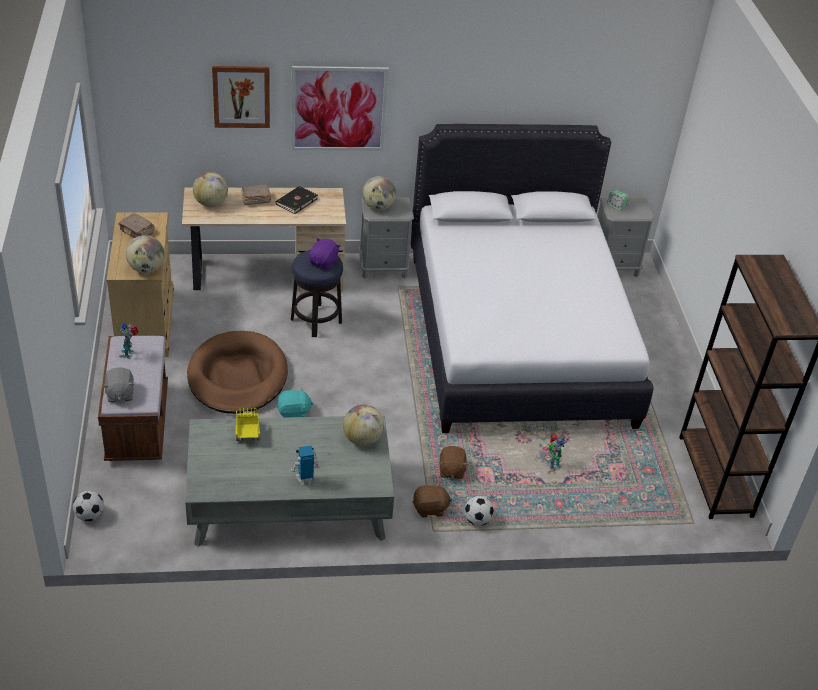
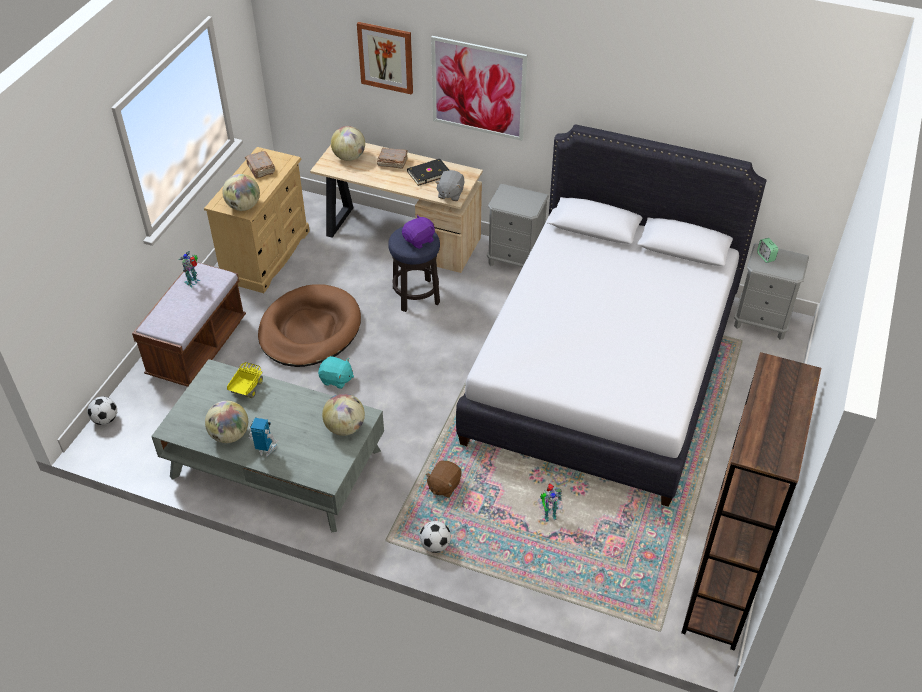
camera: 30 degrees right, 5 degrees up
grey plush toy [102,367,134,402] -> grey plush toy moved to [435,170,465,201]
globe [362,176,396,210] -> globe moved to [205,401,248,443]
brown plush toy [413,483,452,518] -> none

